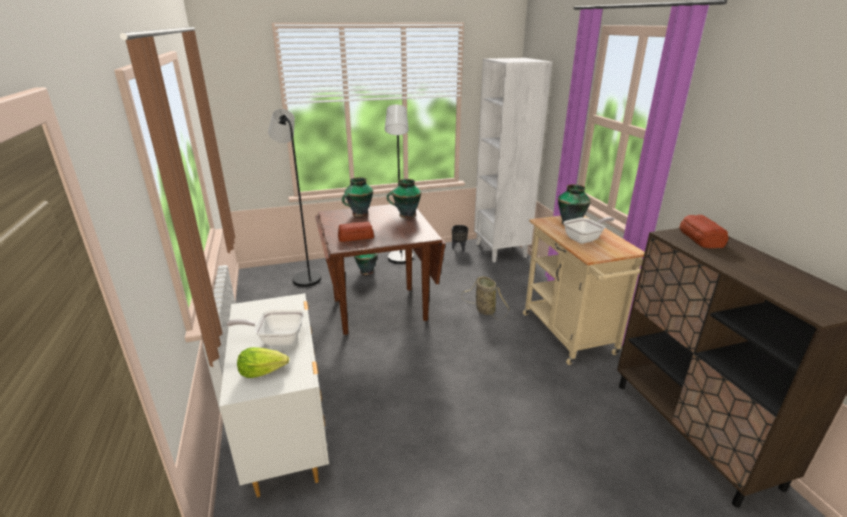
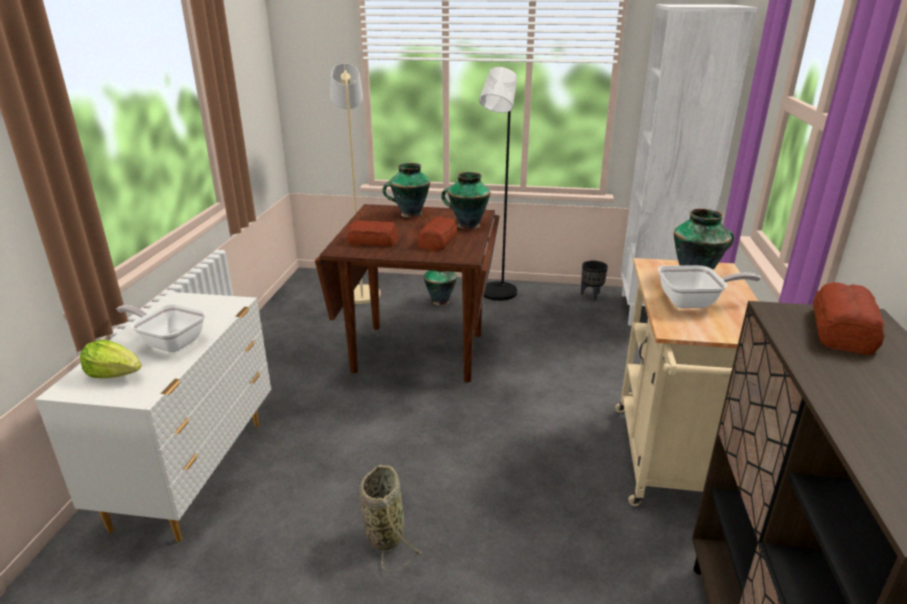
camera: 25 degrees right, 0 degrees up
black floor lamp [268,109,321,287] -> beige floor lamp [330,63,381,304]
basket [461,276,510,319] -> basket moved to [359,465,422,572]
none -> bread [417,217,457,250]

